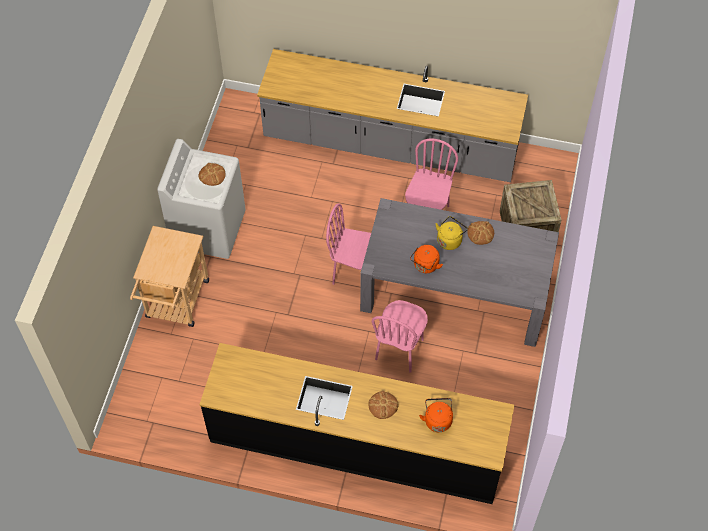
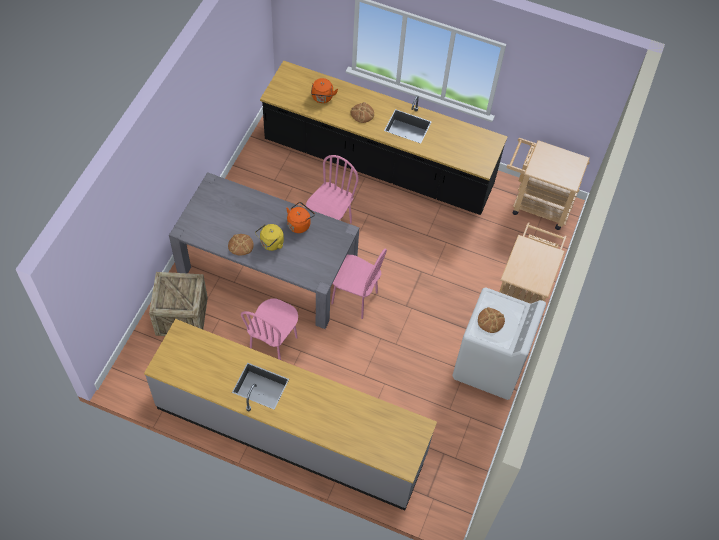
camera: 175 degrees left, 0 degrees up
none -> beige cart [506,138,590,230]

